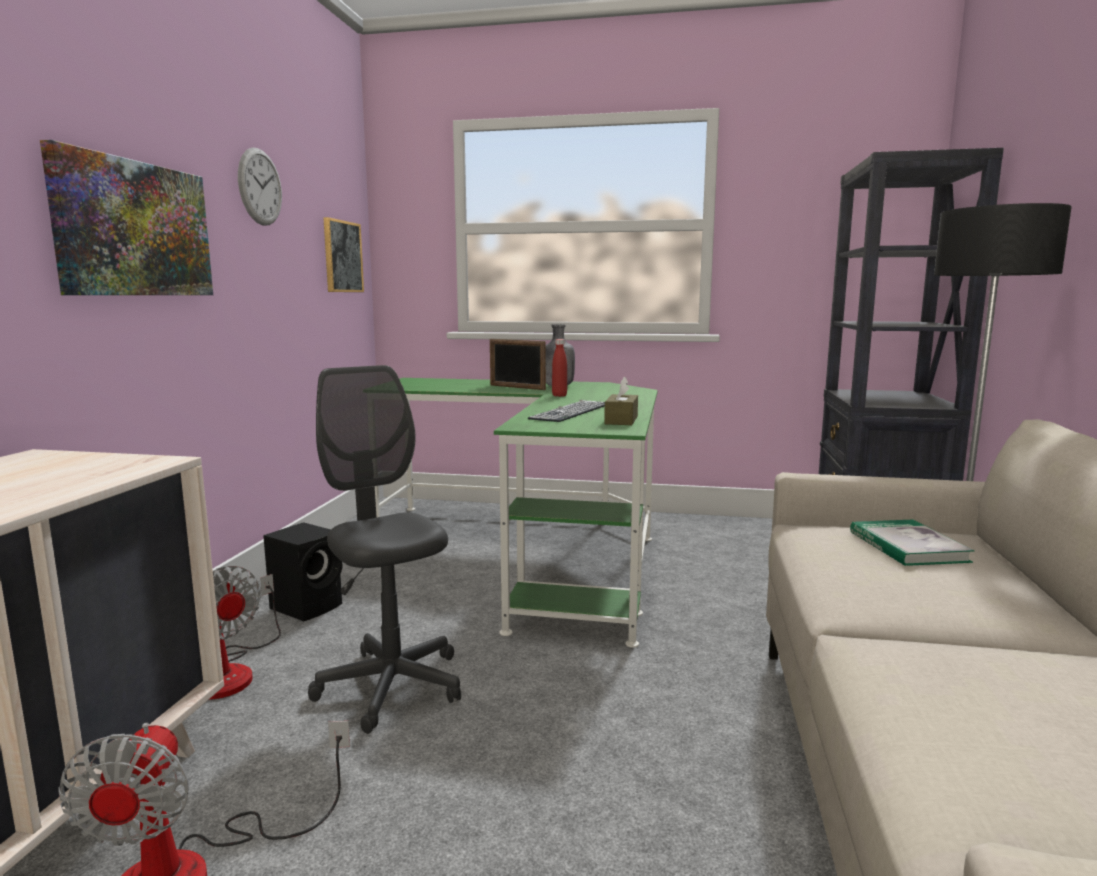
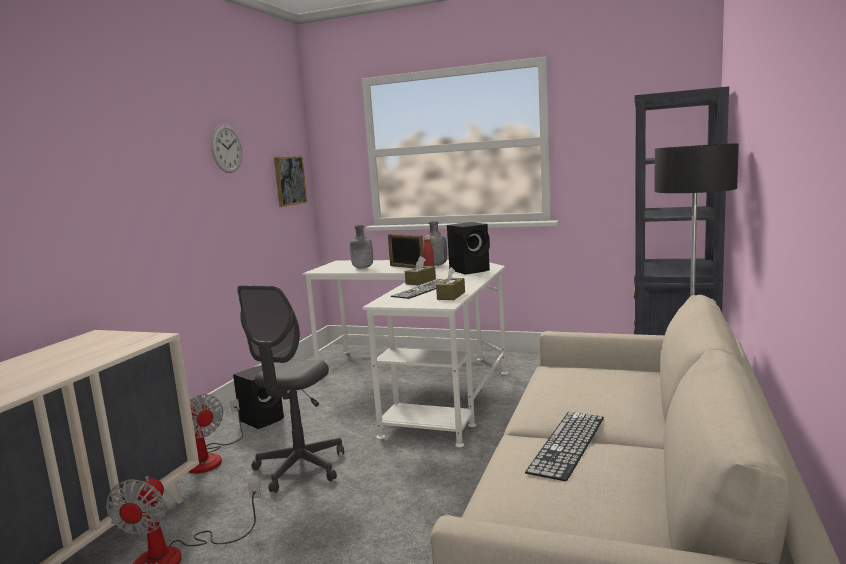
camera: 10 degrees right, 0 degrees up
picture [40,140,213,295] -> none
grey office chair [308,365,461,734] -> grey office chair turned 135 degrees counterclockwise [237,286,344,493]
green desk [375,378,658,648] -> white desk [303,260,508,447]
book [850,520,974,566] -> none
none -> grey bottle [350,225,373,268]
none -> brown tissue box [405,256,436,286]
none -> black speaker [447,222,490,274]
none -> keyboard [525,412,604,481]

